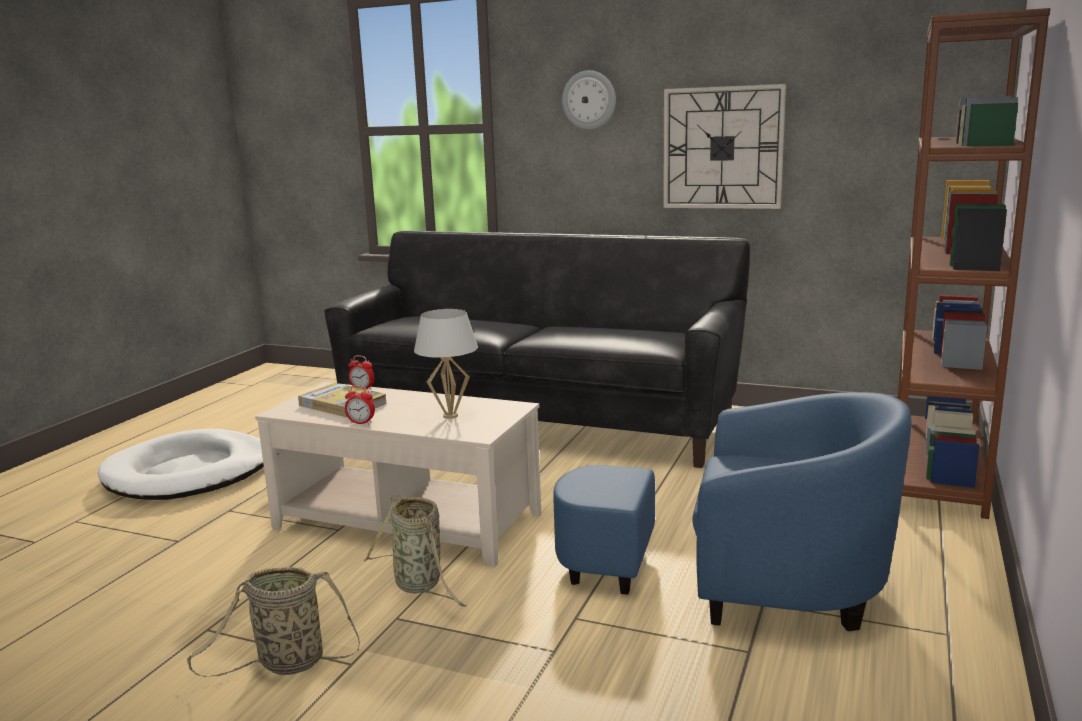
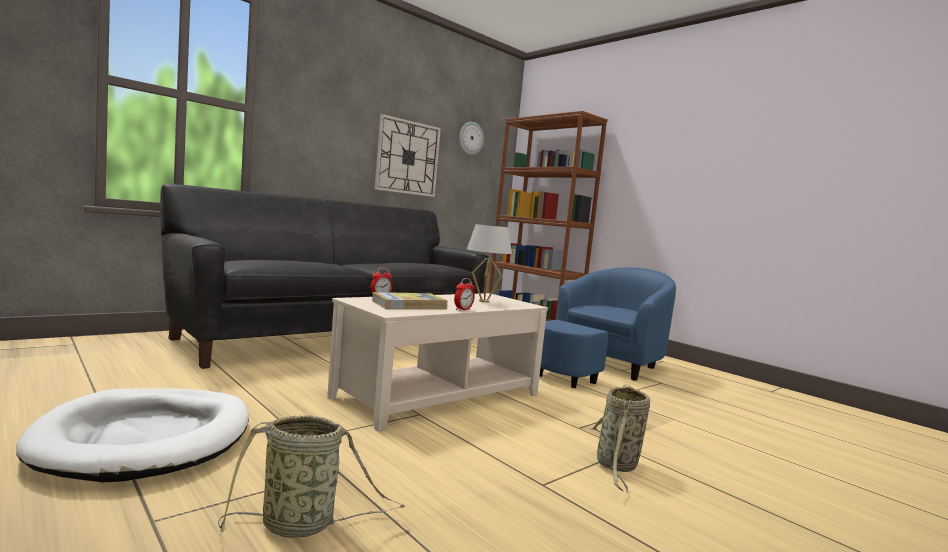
camera: 65 degrees left, 10 degrees down
basket [363,495,467,607] -> basket moved to [218,415,406,538]
wall clock [562,70,616,130] -> wall clock moved to [459,122,484,155]

